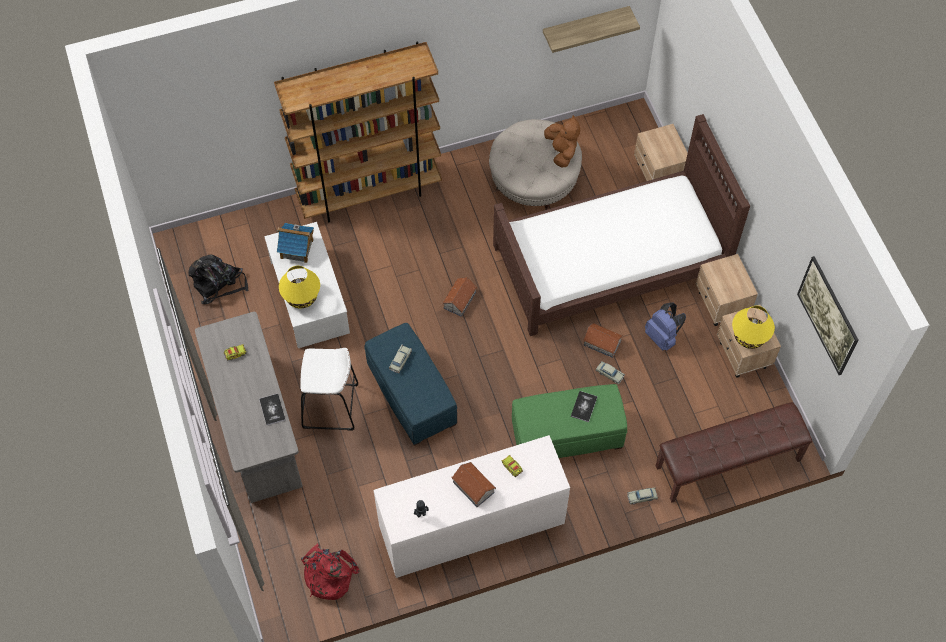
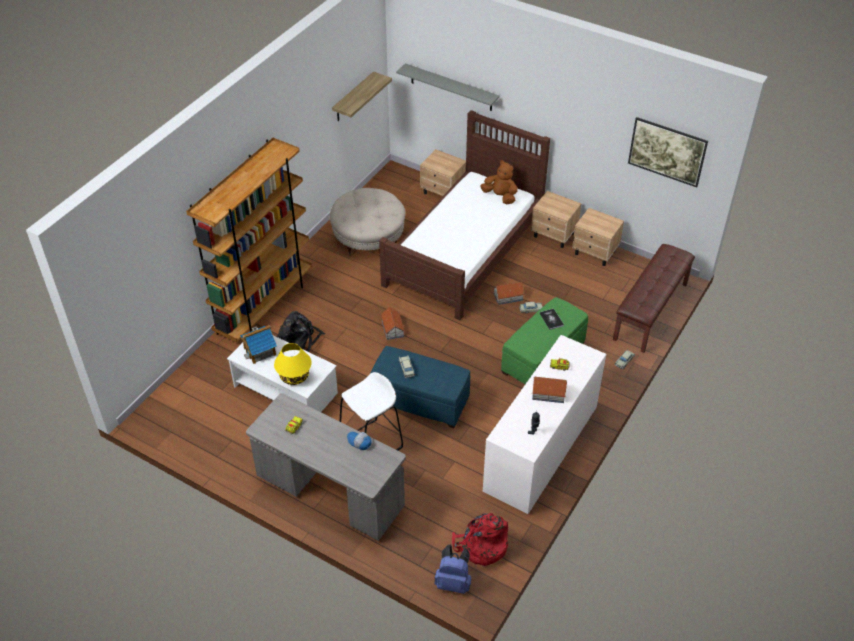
camera: 40 degrees left, 15 degrees down
black backpack [188,254,249,304] -> black backpack moved to [277,311,325,352]
book [259,394,285,425] -> cap [347,432,372,450]
brown plush toy [544,115,580,168] -> brown plush toy moved to [480,160,518,204]
blue backpack [645,302,686,351] -> blue backpack moved to [435,544,471,594]
yellow table lamp [732,306,775,349] -> none
none -> grey shelf [396,63,500,111]

